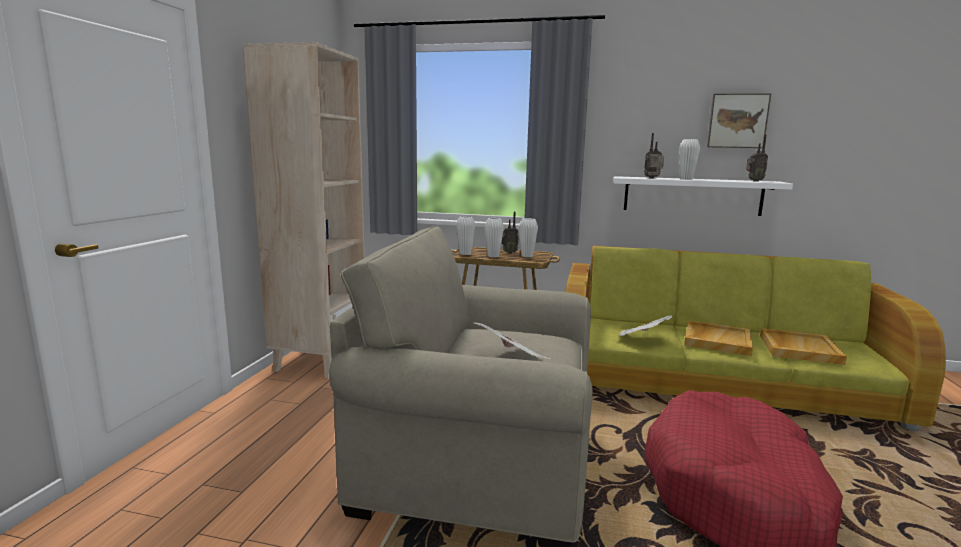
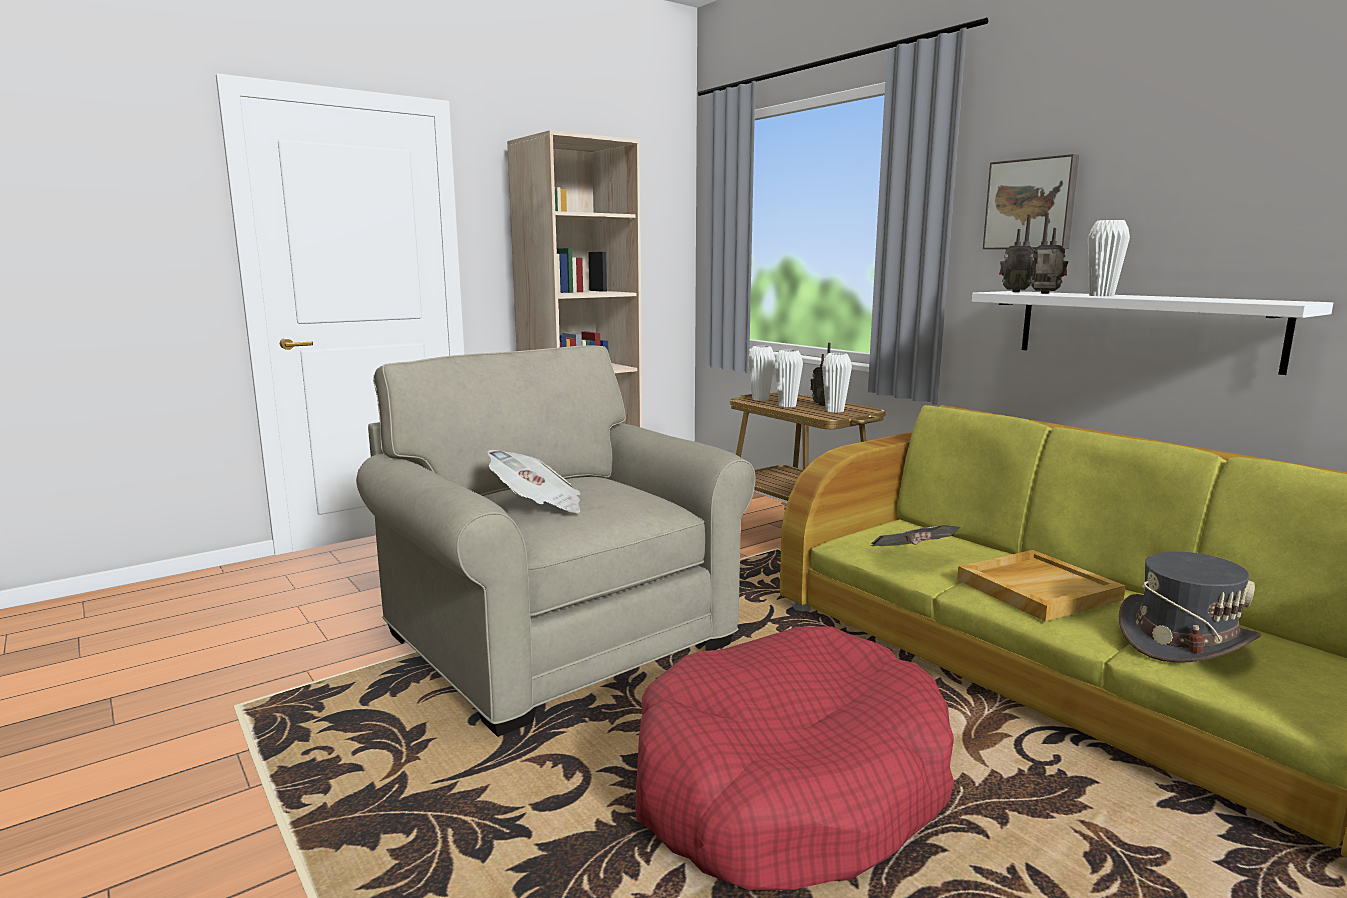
camera: 40 degrees right, 0 degrees up
picture [707,94,771,148] -> picture moved to [983,154,1079,249]
radio [746,135,768,182] -> radio moved to [999,214,1034,292]
beige tray [760,328,847,365] -> grey hat [1118,552,1261,663]

